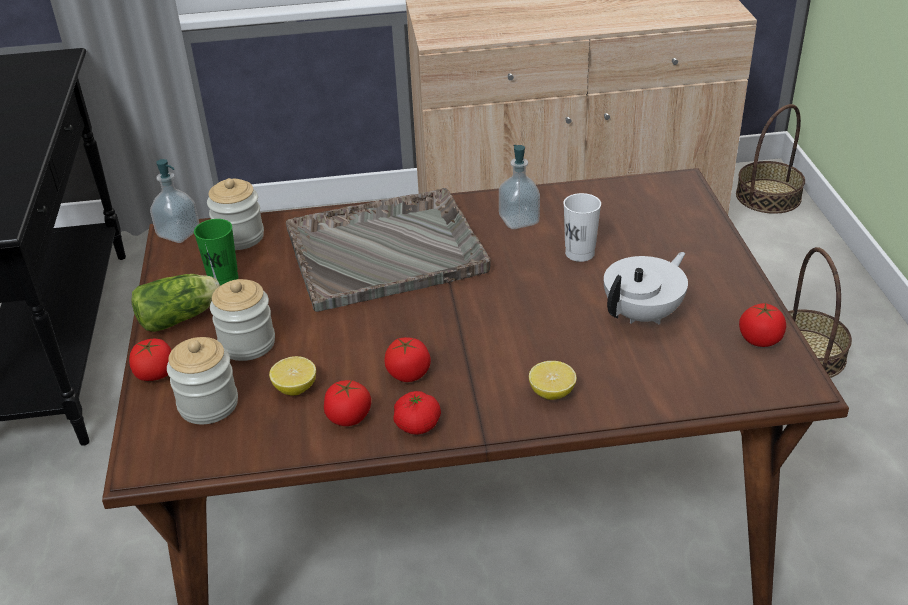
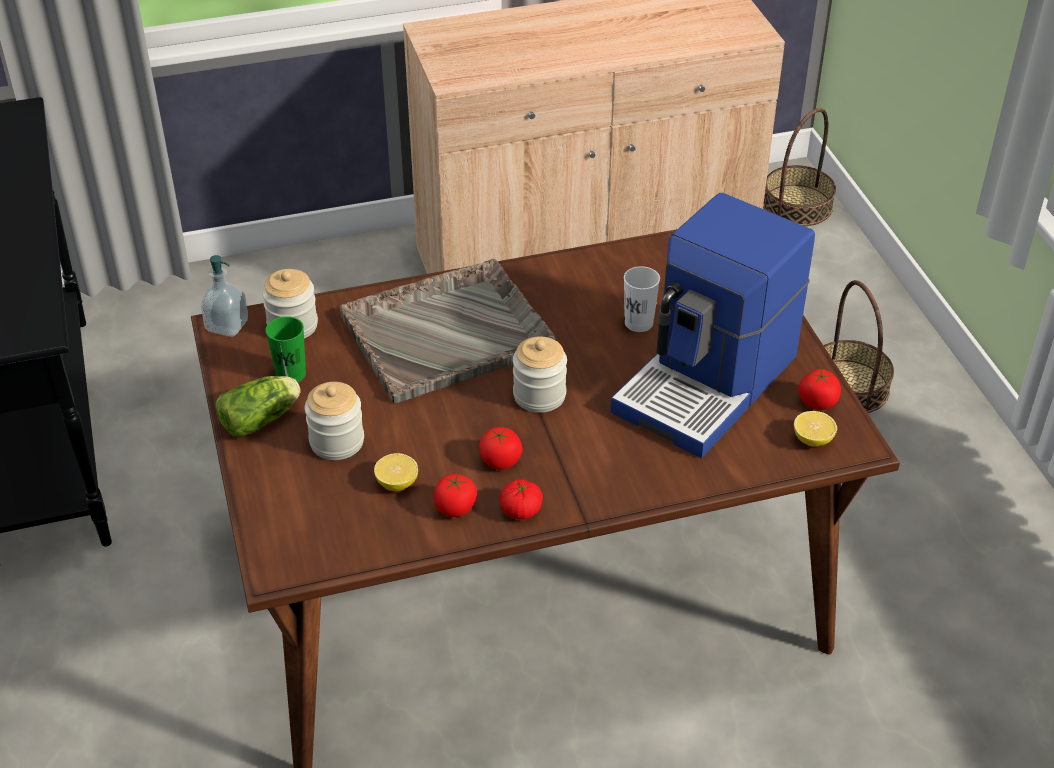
camera: 10 degrees left, 5 degrees up
tomato [129,339,172,381] -> none
jar [167,337,238,424] -> jar moved to [513,337,567,413]
soap dispenser [499,145,540,229] -> none
lemon [529,361,577,400] -> lemon moved to [794,411,837,447]
white teapot [604,252,688,324] -> coffee machine [611,193,815,458]

